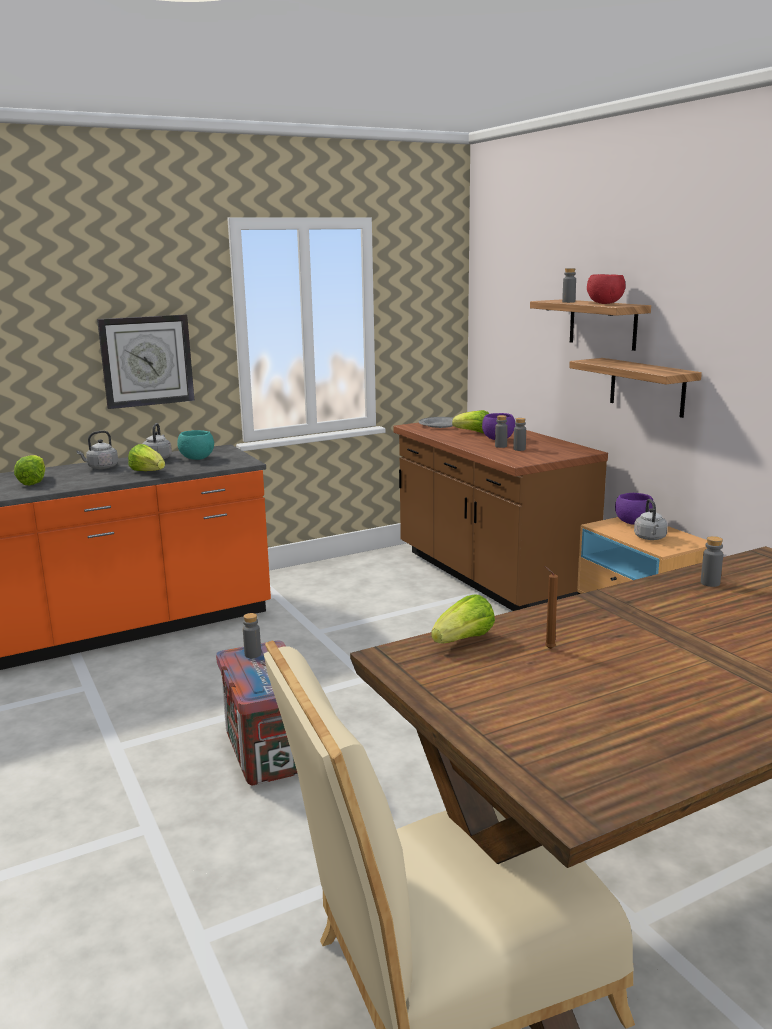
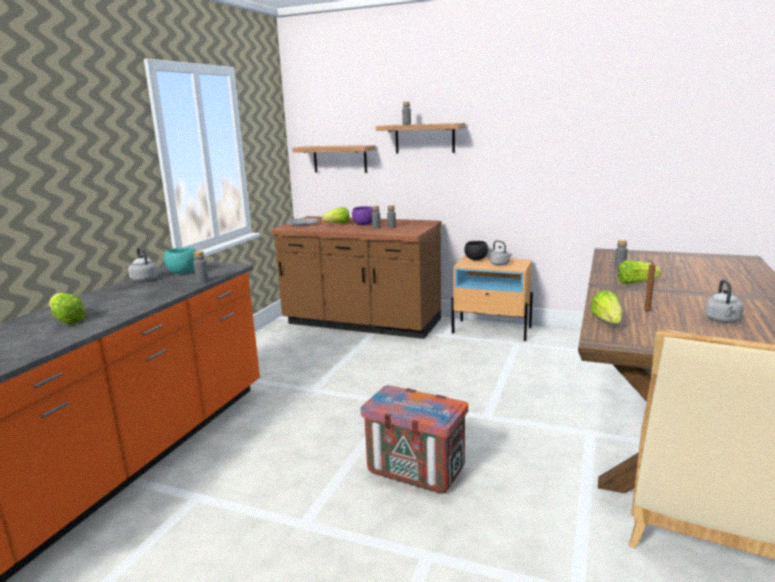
camera: 40 degrees left, 0 degrees up
grey kettle [77,431,118,469] -> grey kettle moved to [704,280,744,323]
wall clock [97,314,195,409] -> none
lettuce [128,444,165,471] -> lettuce moved to [618,260,662,284]
grey bottle [243,613,261,658] -> grey bottle moved to [194,251,209,284]
shelf [569,358,702,418] -> shelf moved to [292,145,375,173]
red bowl [587,274,626,304] -> none
purple bowl [615,493,653,525] -> black bowl [465,241,488,260]

